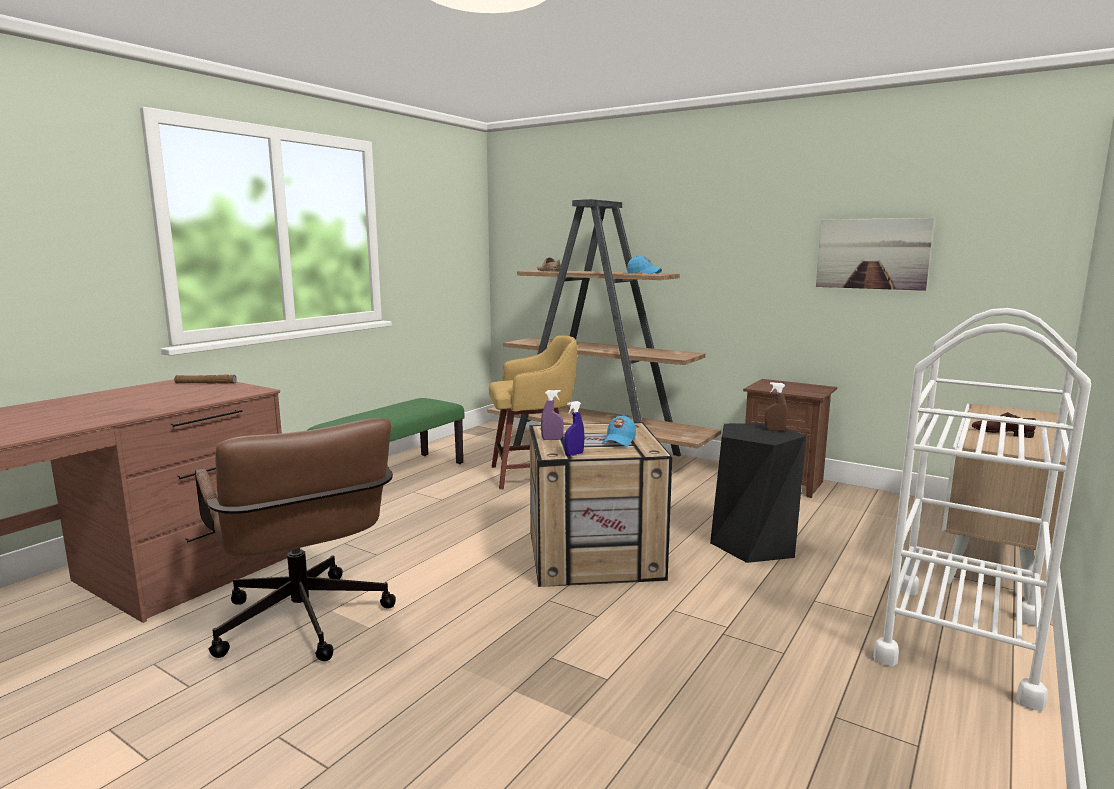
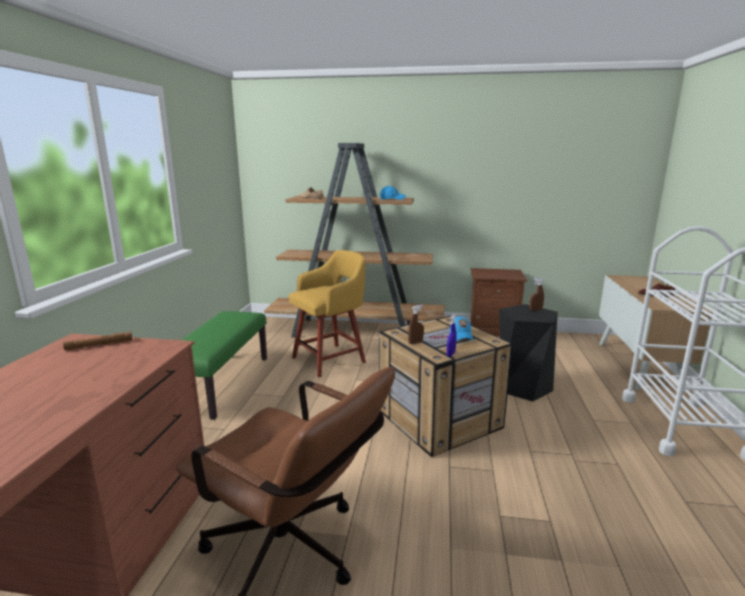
camera: 25 degrees left, 5 degrees up
purple spray bottle [541,390,564,440] -> brown spray bottle [408,305,424,344]
picture [816,218,935,291] -> none

